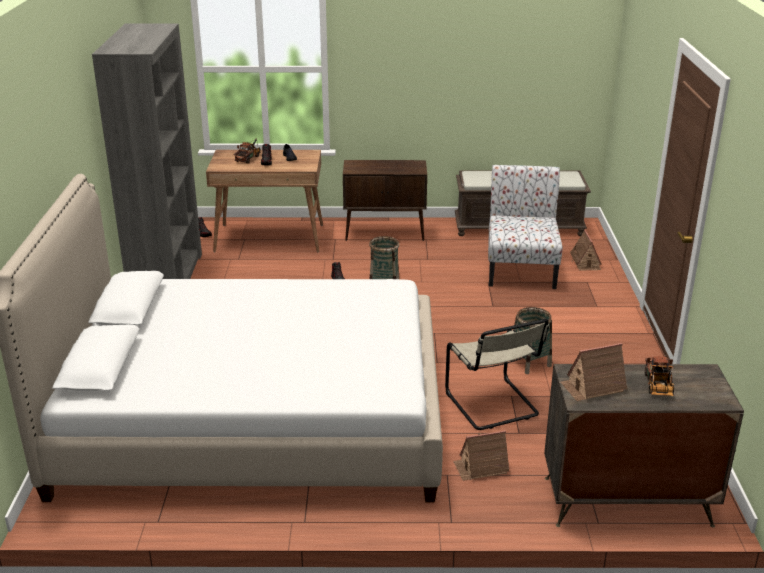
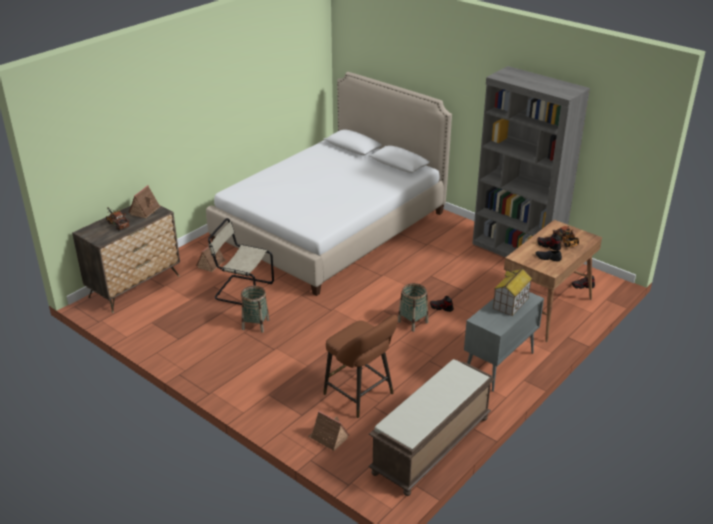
camera: 130 degrees right, 5 degrees up
brown cabinet [343,160,427,241] -> grey cabinet [464,292,544,392]
chair [488,165,562,289] -> brown stool [323,315,398,418]
none -> toy house [493,268,532,316]

